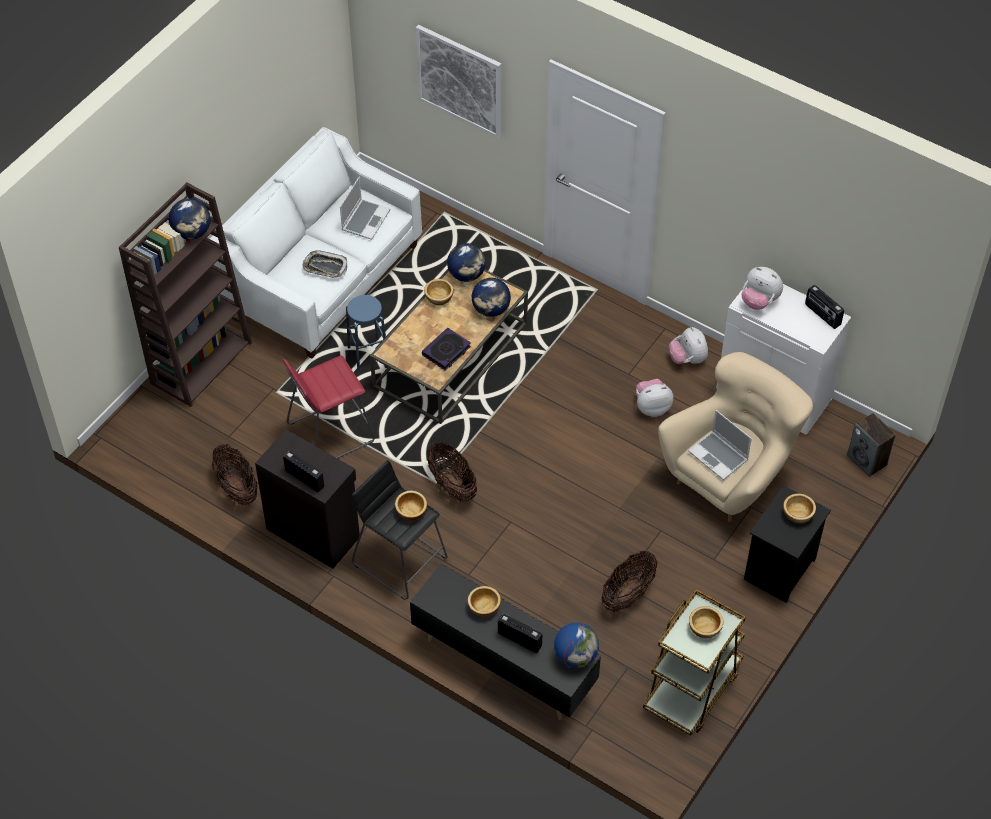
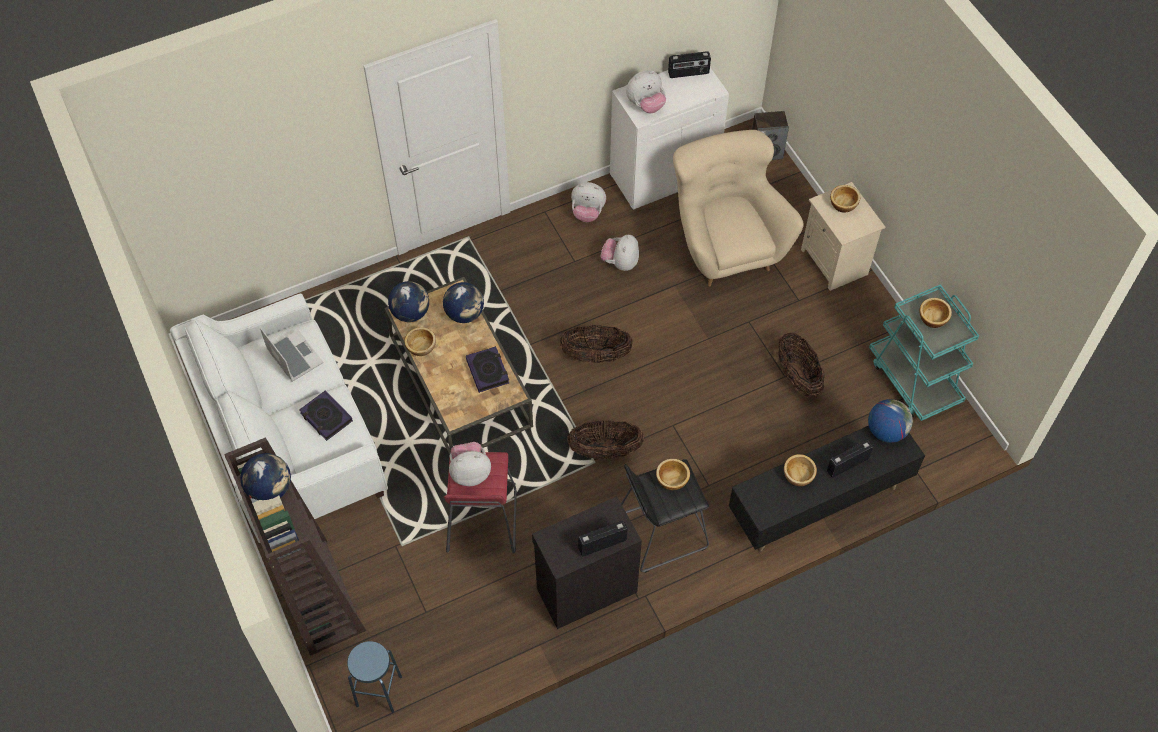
camera: 60 degrees left, 5 degrees up
basket [212,444,257,506] -> basket moved to [560,325,633,363]
tray [302,250,347,278] -> book [299,390,353,441]
blue stool [346,295,386,371] -> blue stool moved to [347,641,402,713]
picture [416,25,501,138] -> none
brown cart [643,589,746,736] -> turquoise cart [869,284,979,421]
laptop [688,410,752,480] -> none
black nightstand [744,485,831,603] -> beige nightstand [801,182,885,291]
none -> plush toy [449,442,491,486]

